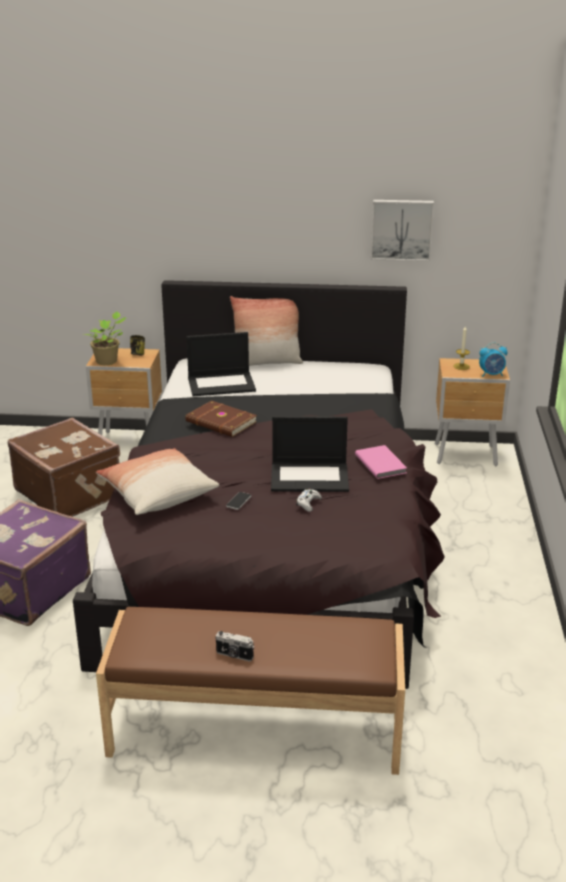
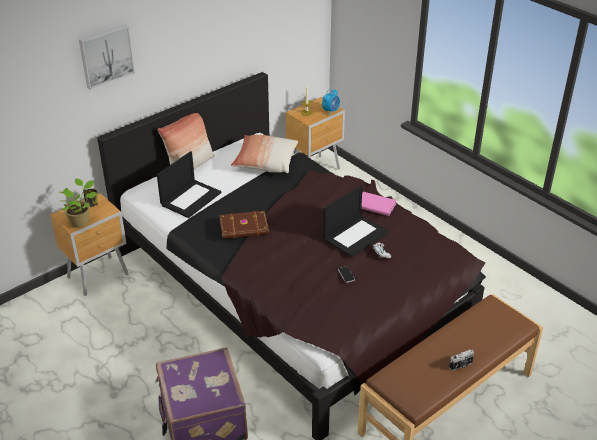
camera: 45 degrees left, 10 degrees up
brown suitcase [8,418,120,517] -> none
pillow [96,448,219,515] -> pillow moved to [231,135,298,173]
picture [371,200,434,261] -> picture moved to [79,25,135,90]

